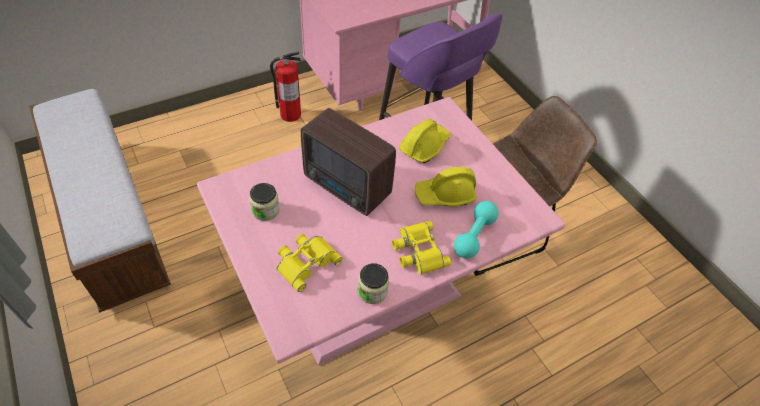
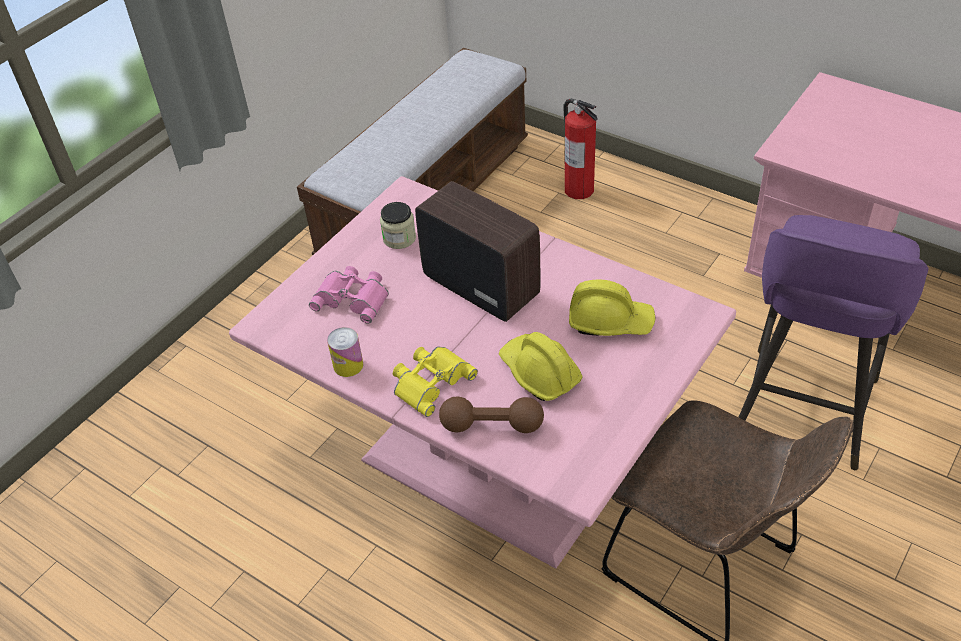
camera: 70 degrees right, 5 degrees down
fire extinguisher [270,51,301,122] -> fire extinguisher moved to [563,98,597,199]
yellow binoculars [277,234,343,292] -> pink binoculars [309,266,389,323]
radio [301,108,396,216] -> radio turned 120 degrees clockwise [415,181,540,322]
jar [358,263,389,304] -> can [327,327,363,377]
turquoise dumbbell [454,201,499,259] -> brown dumbbell [439,397,544,433]

